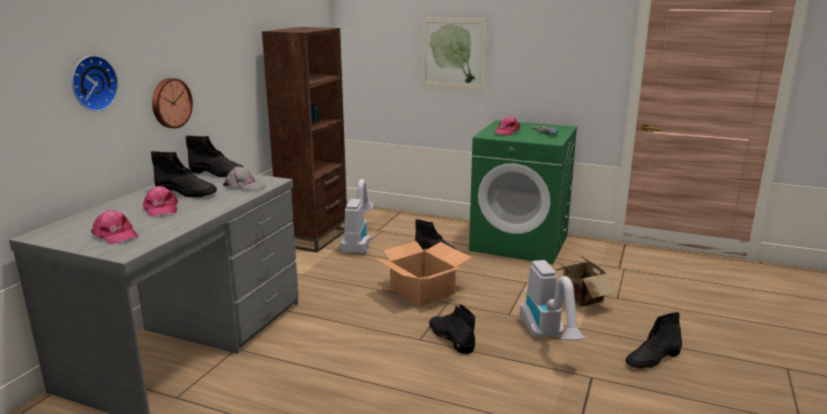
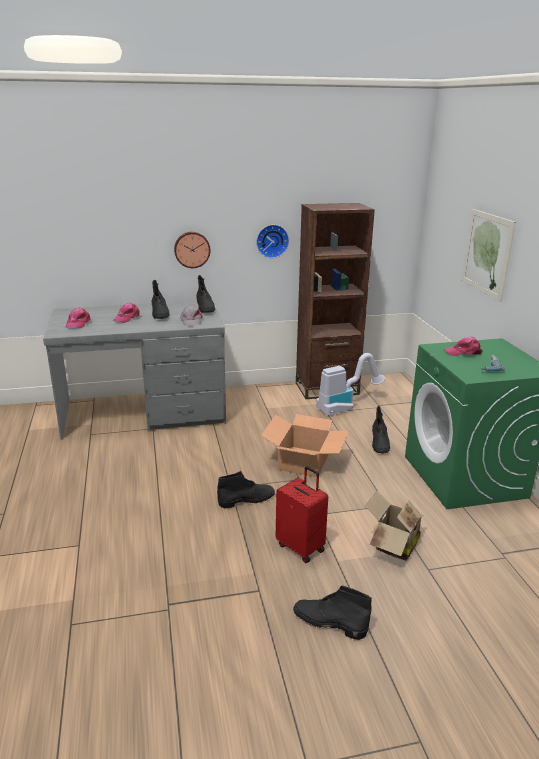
camera: 55 degrees right, 5 degrees up
wall clock [72,55,118,112] -> wall clock moved to [256,225,289,258]
black boot [429,304,475,354] -> black boot turned 45 degrees clockwise [217,471,275,508]
vacuum cleaner [520,260,585,340] -> red suitcase [276,466,328,563]

